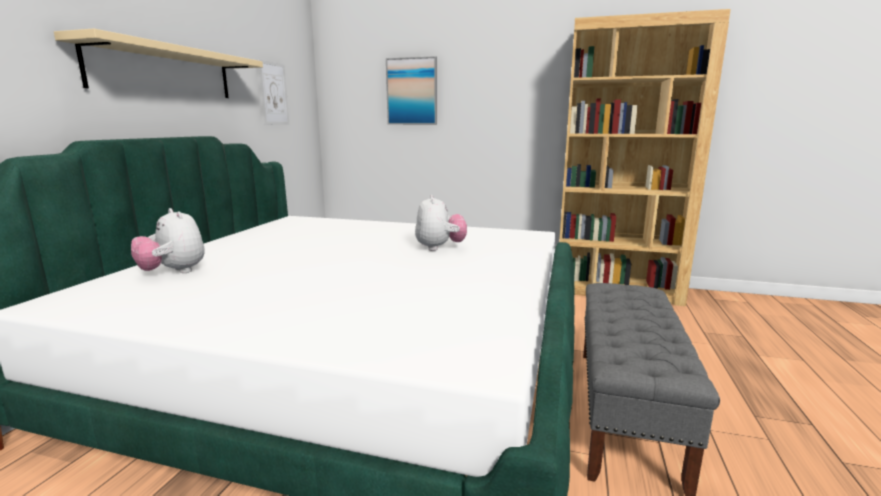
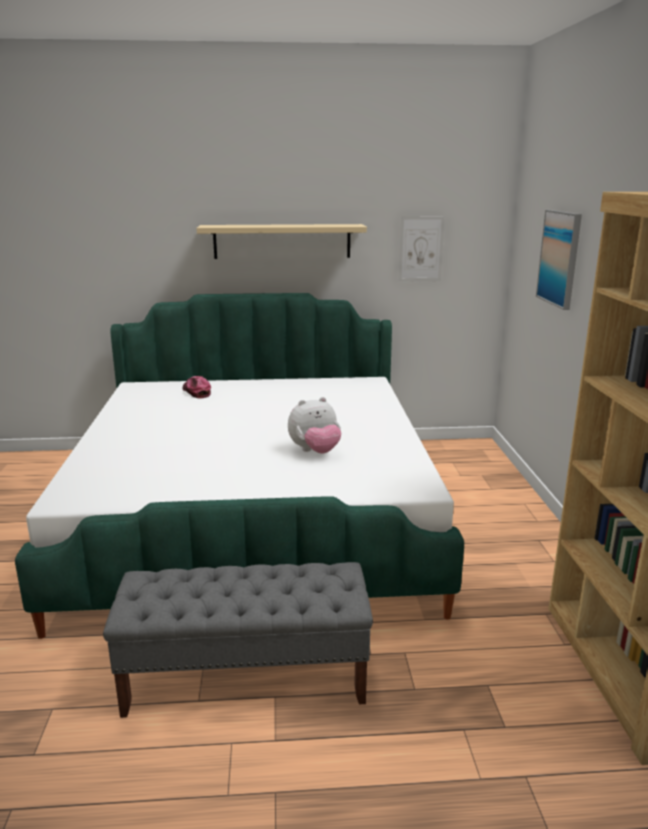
camera: 70 degrees right, 5 degrees up
plush toy [131,208,205,273] -> cap [182,376,211,398]

